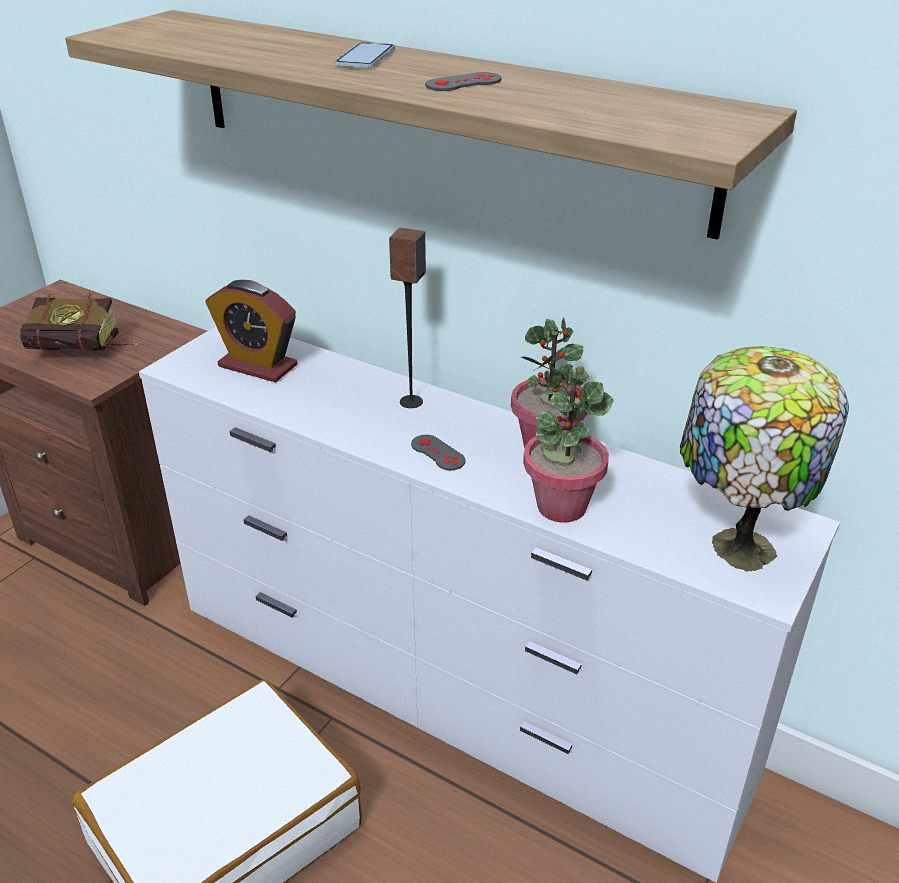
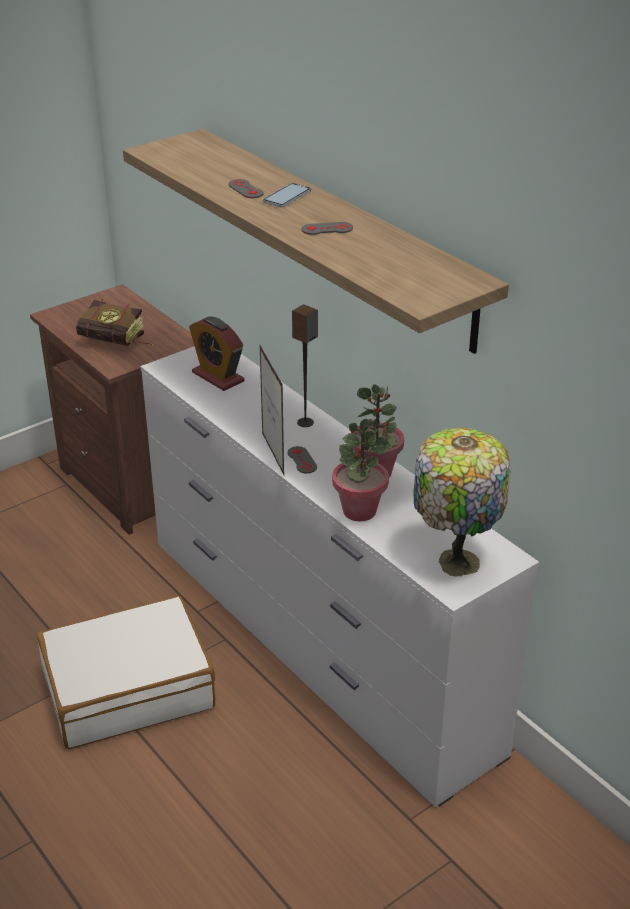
camera: 20 degrees right, 0 degrees up
none -> grey game controller [228,179,264,198]
none -> picture frame [260,346,284,475]

